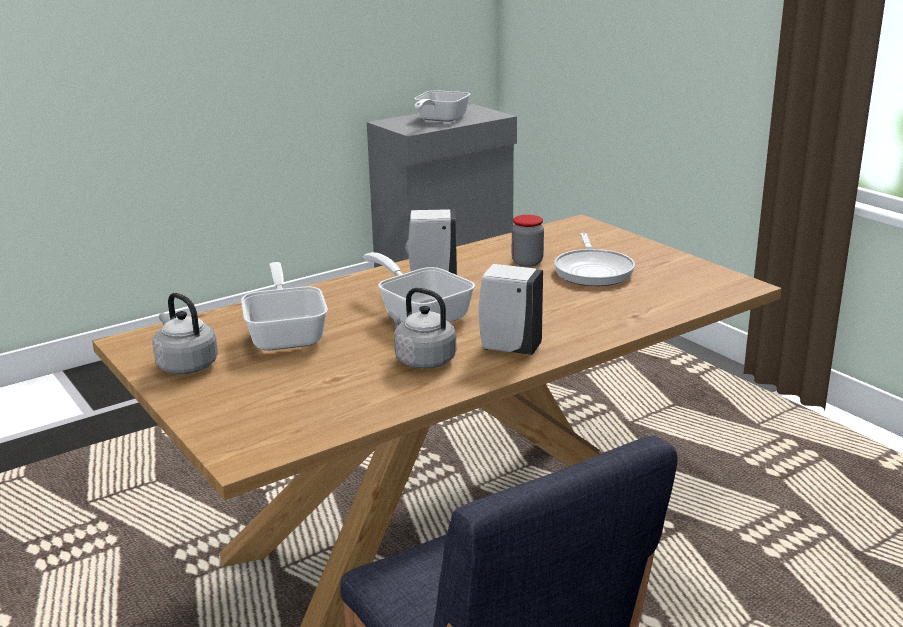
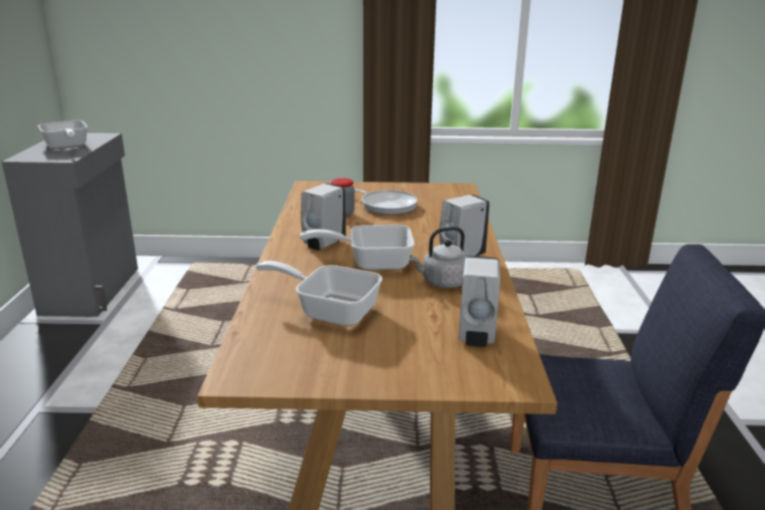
camera: 55 degrees left, 0 degrees up
grey kettle [152,293,218,374] -> none
none -> white soap dispenser [459,256,500,347]

